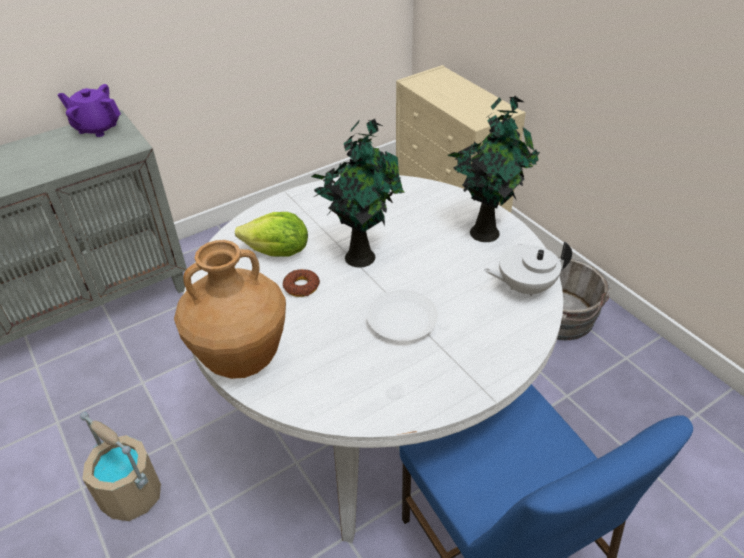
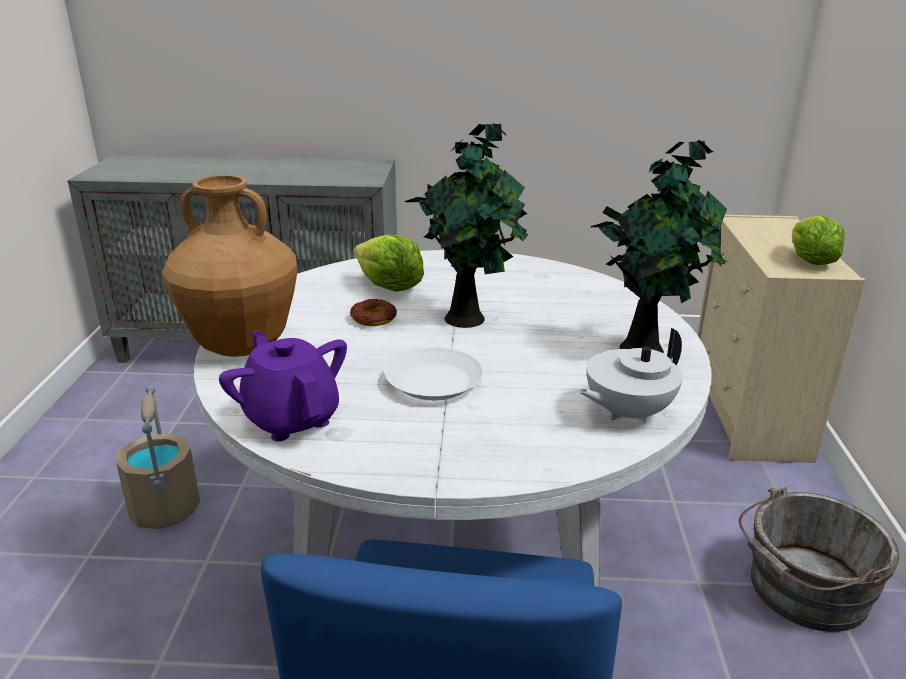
camera: 35 degrees right, 15 degrees down
purple teapot [58,84,121,137] -> purple teapot moved to [219,331,347,441]
white teapot [484,241,572,297] -> white teapot turned 60 degrees counterclockwise [578,328,683,423]
none -> lettuce [792,216,845,265]

